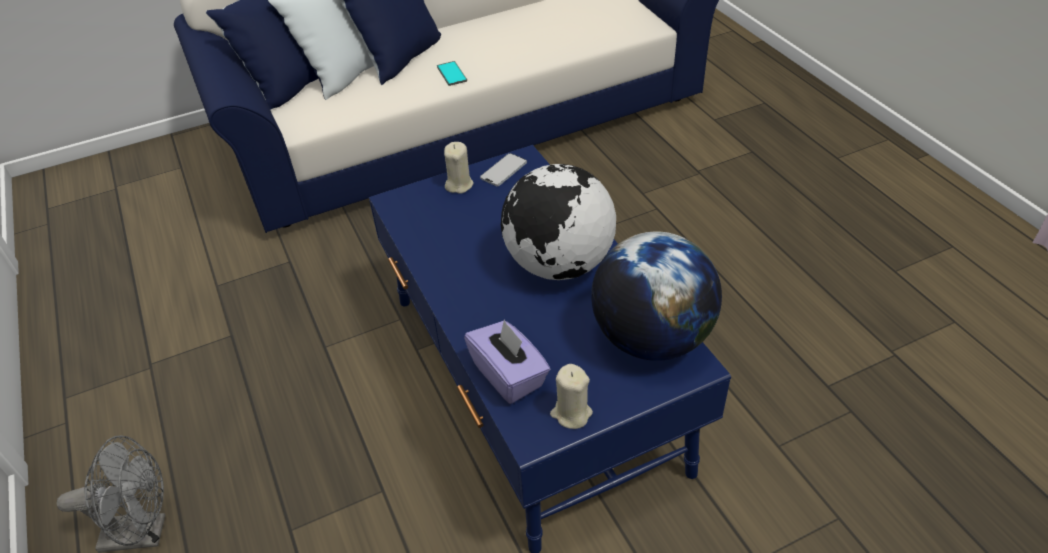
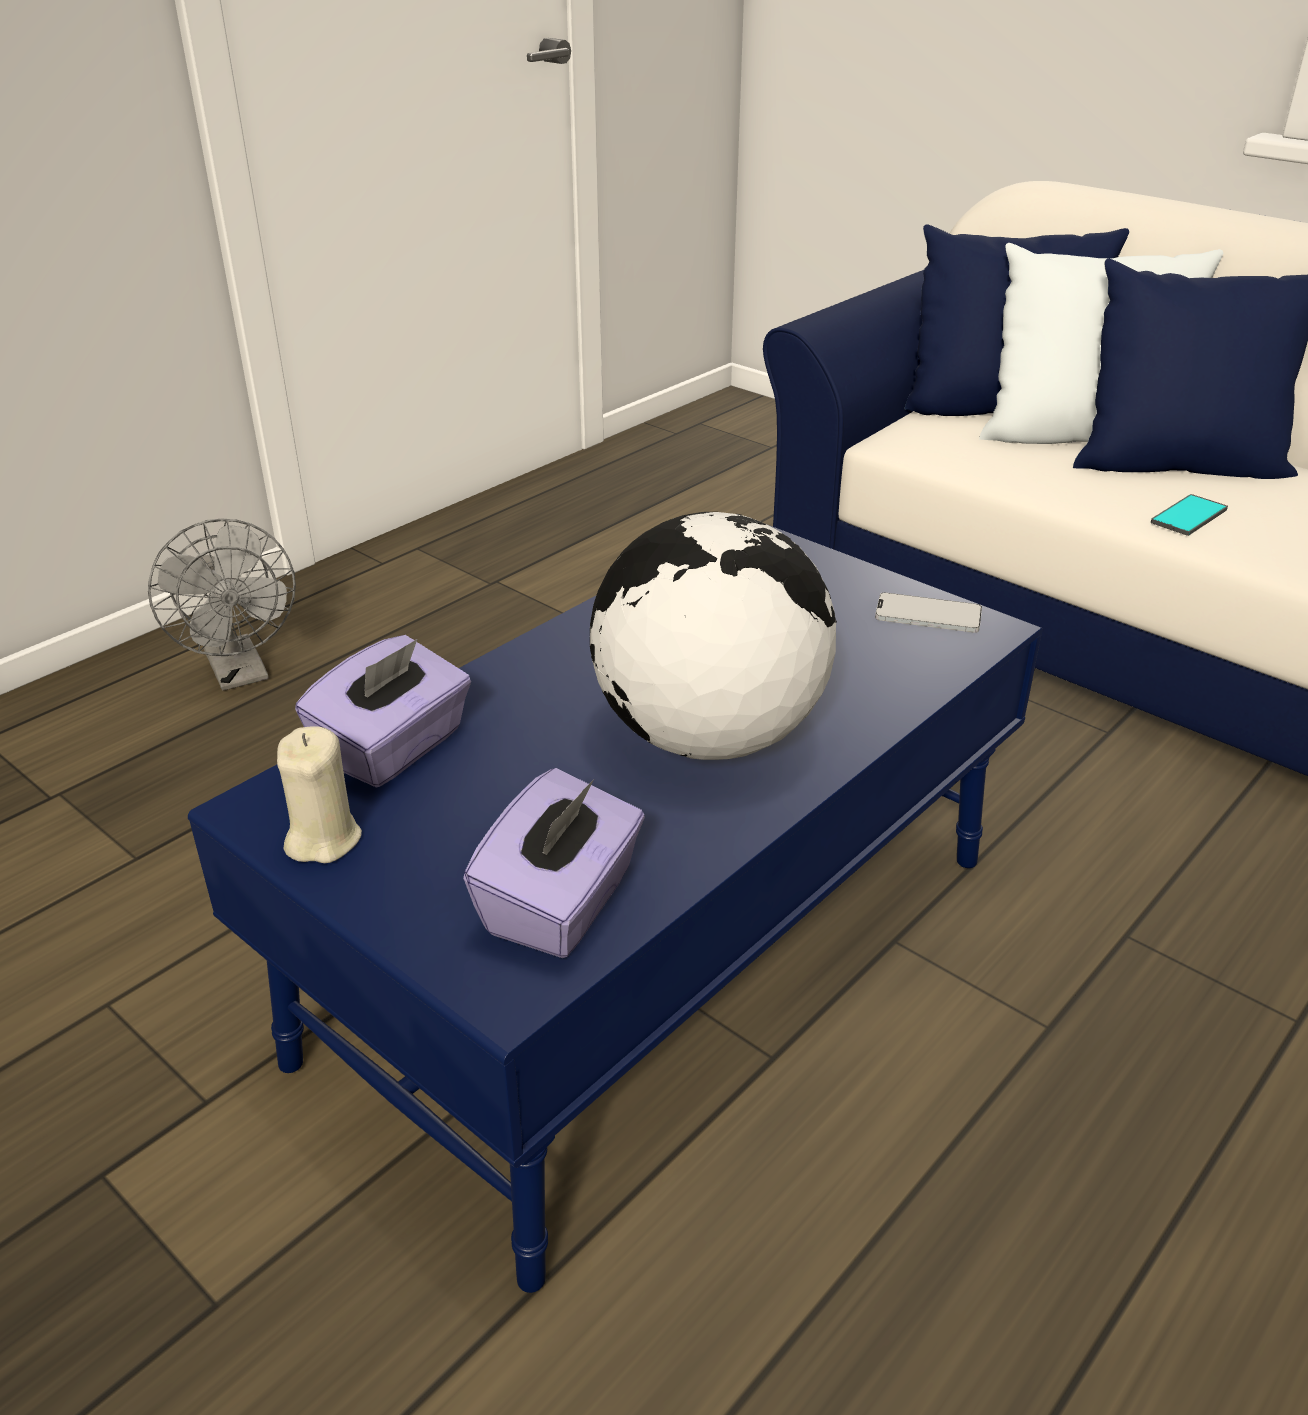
camera: 65 degrees right, 10 degrees down
beige candle [444,142,474,194] -> none
globe [591,232,722,361] -> purple tissue box [463,768,645,958]

